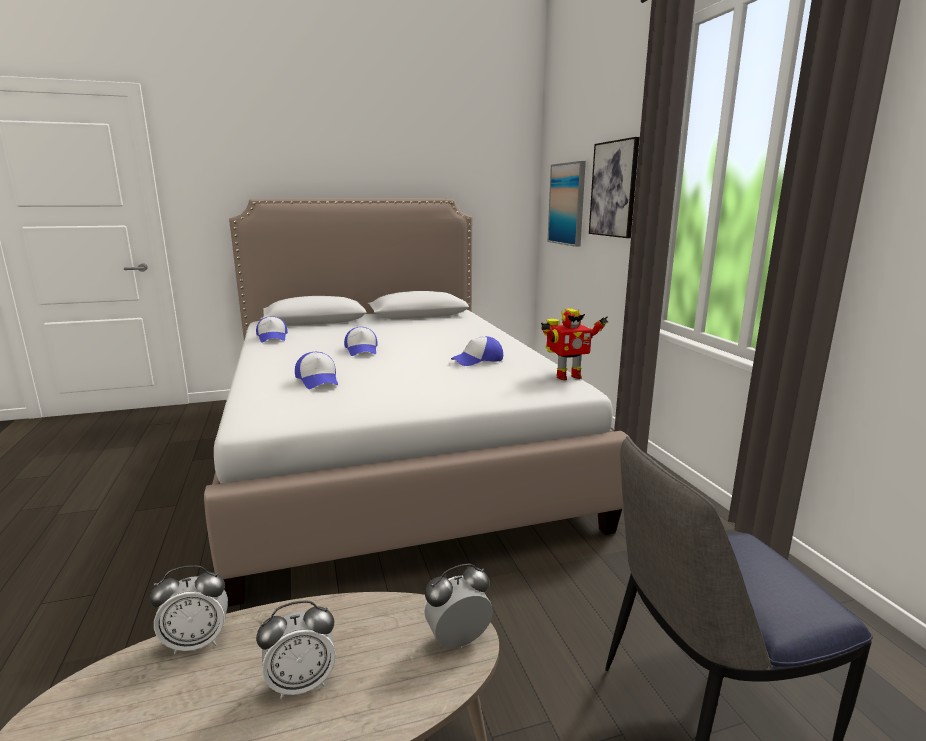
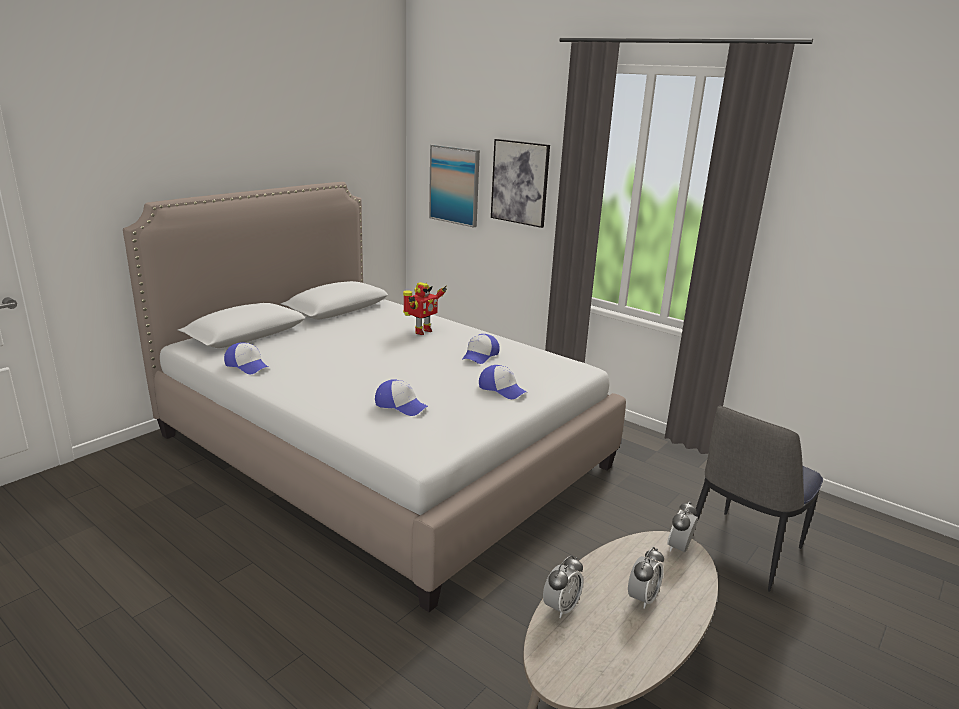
camera: 35 degrees left, 5 degrees up
cap [344,327,378,356] -> cap moved to [479,365,527,399]
toy robot [541,308,608,380] -> toy robot moved to [403,282,447,335]

